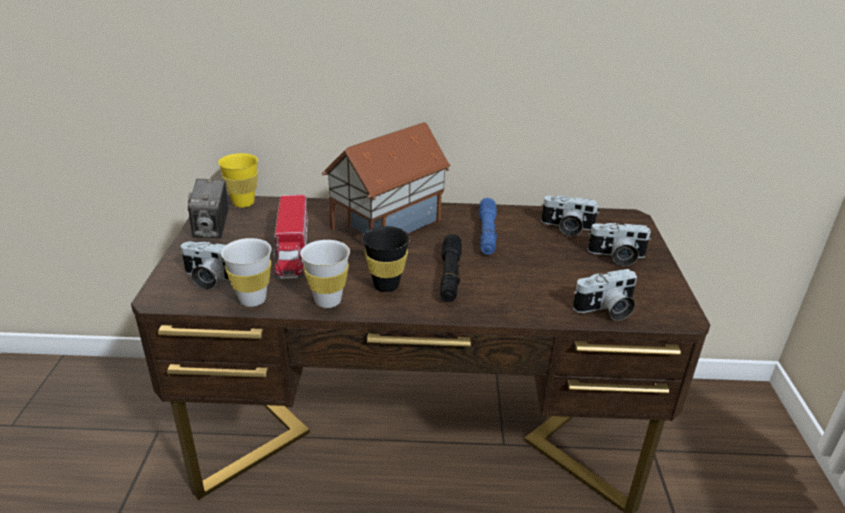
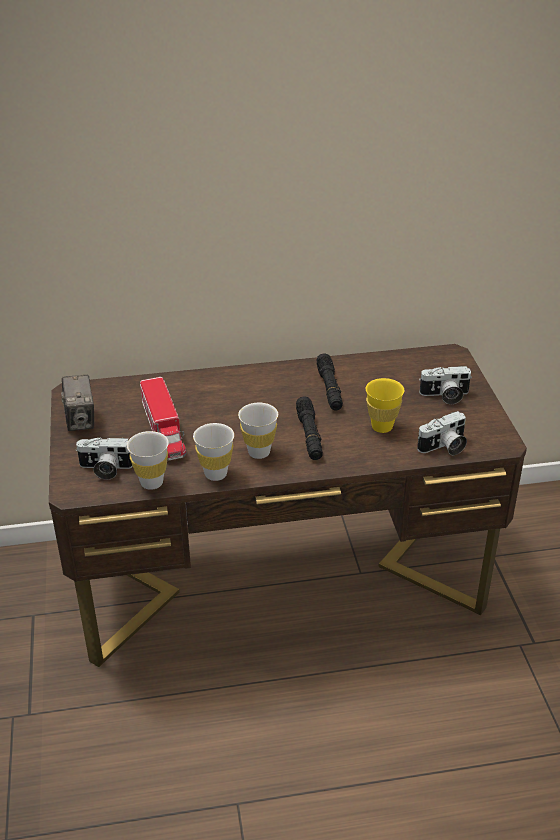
camera: 10 degrees left, 5 degrees up
yellow cup [218,153,258,208] -> yellow cup moved to [366,378,404,433]
toy house [322,122,451,234] -> none
black cup [363,226,410,292] -> white cup [238,403,278,459]
blue flashlight [479,198,498,255] -> black flashlight [316,354,343,410]
camera [541,196,599,236] -> none

